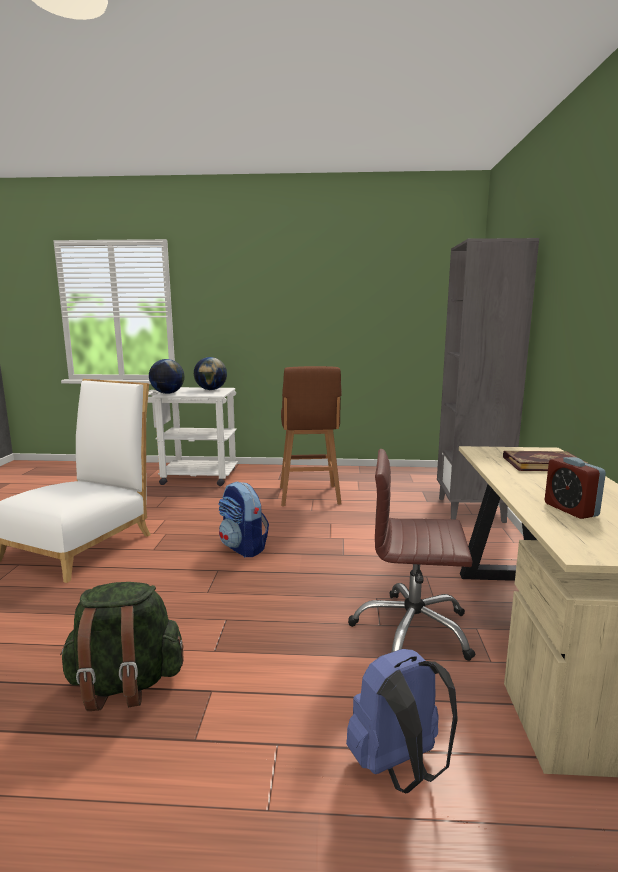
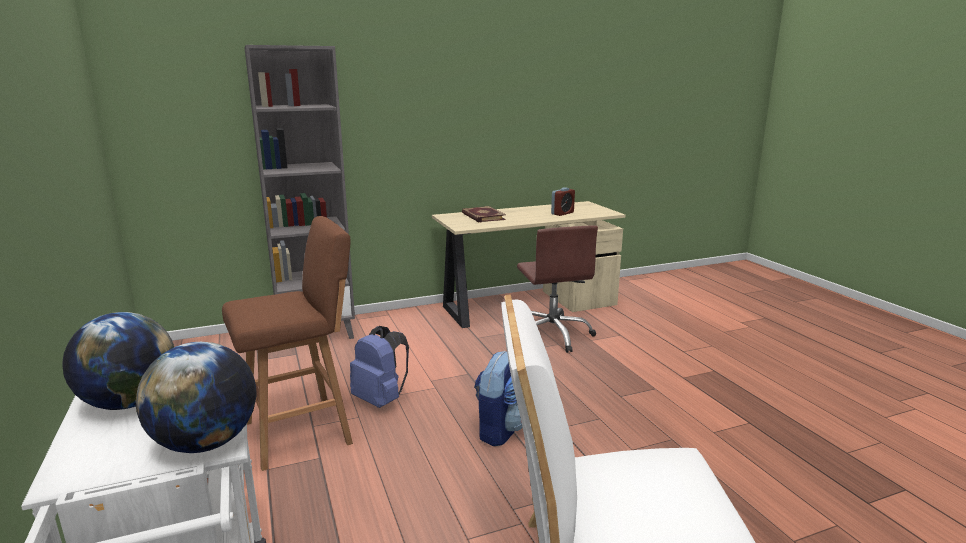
camera: 115 degrees left, 5 degrees up
green backpack [60,582,184,711] -> none
blue backpack [346,649,458,793] -> blue backpack moved to [350,326,409,408]

